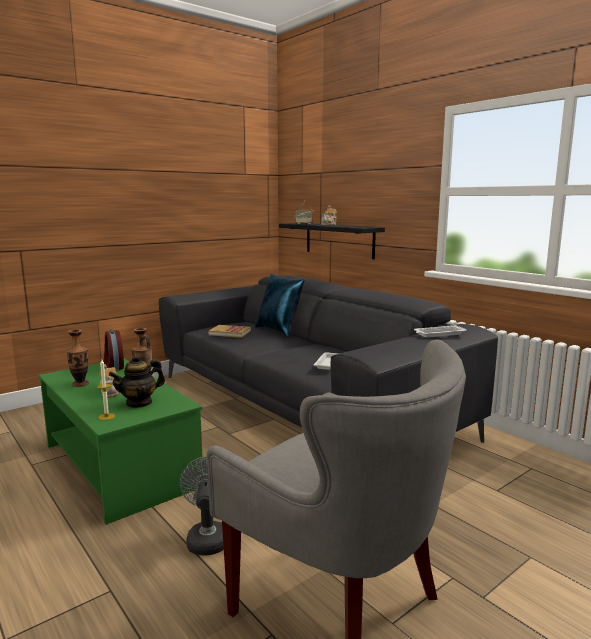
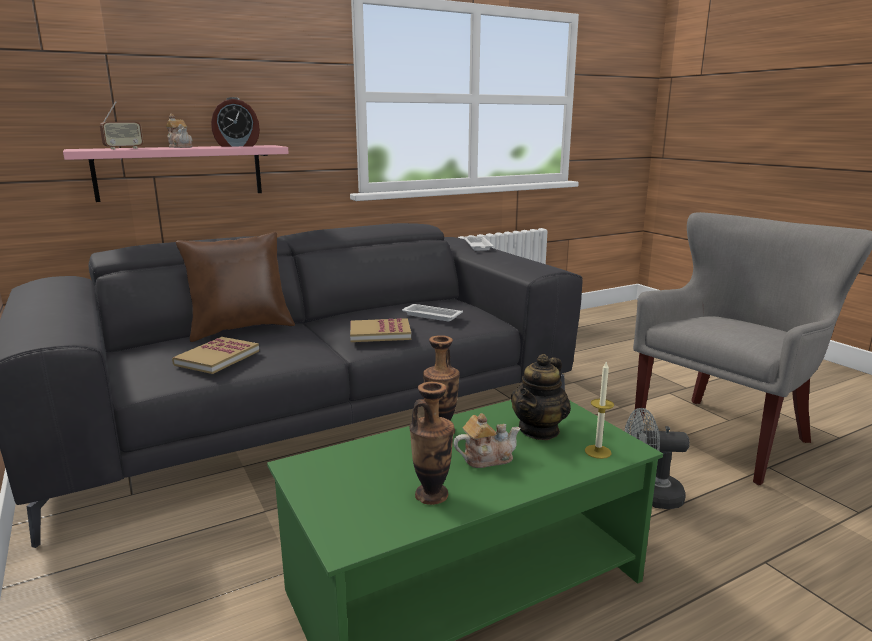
camera: 80 degrees left, 5 degrees up
alarm clock [103,329,124,370] -> alarm clock moved to [211,97,260,147]
teapot [109,354,165,408] -> teapot turned 60 degrees clockwise [511,354,571,440]
blue pillow [255,274,305,338] -> brown pillow [176,232,295,342]
black shelf [279,223,385,259] -> pink shelf [63,145,289,202]
none -> book [350,318,411,342]

